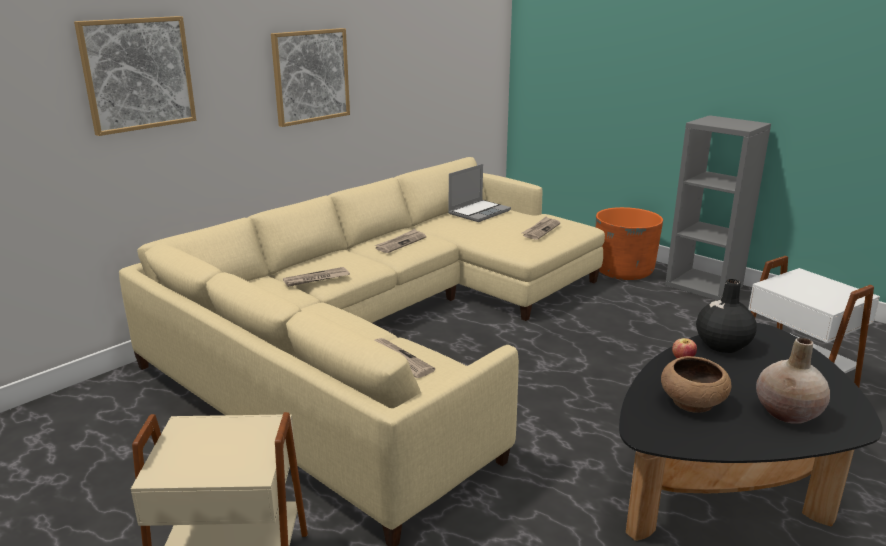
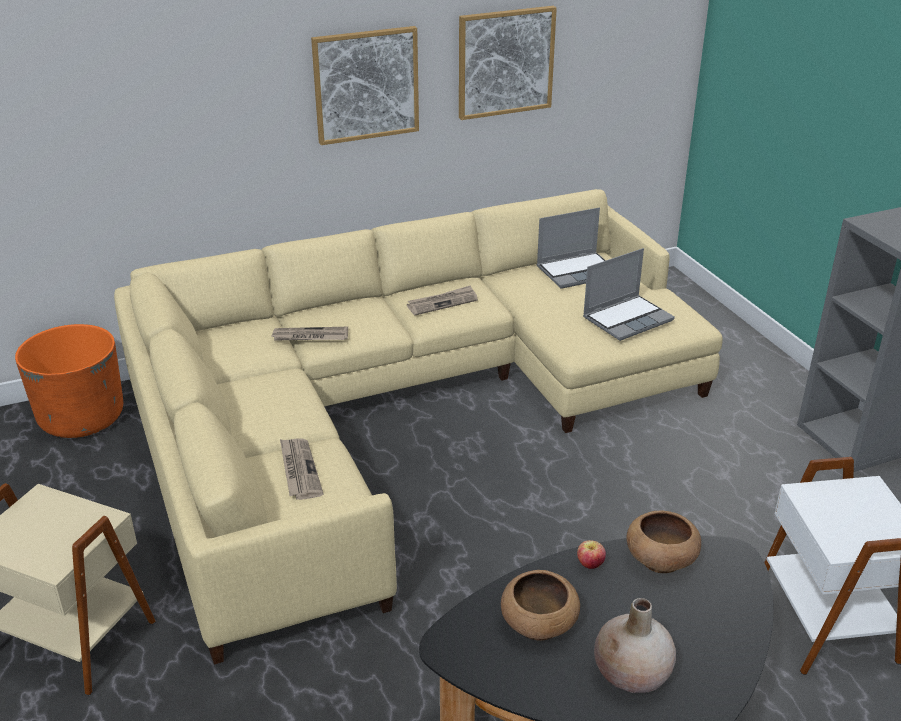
camera: 25 degrees right, 10 degrees up
picture [74,16,196,136] -> picture moved to [459,6,557,120]
newspaper [522,217,560,240] -> laptop [583,248,675,341]
orange planter [596,207,663,280] -> orange planter moved to [15,324,123,438]
black vase [696,279,757,353] -> brown bowl [626,510,701,573]

